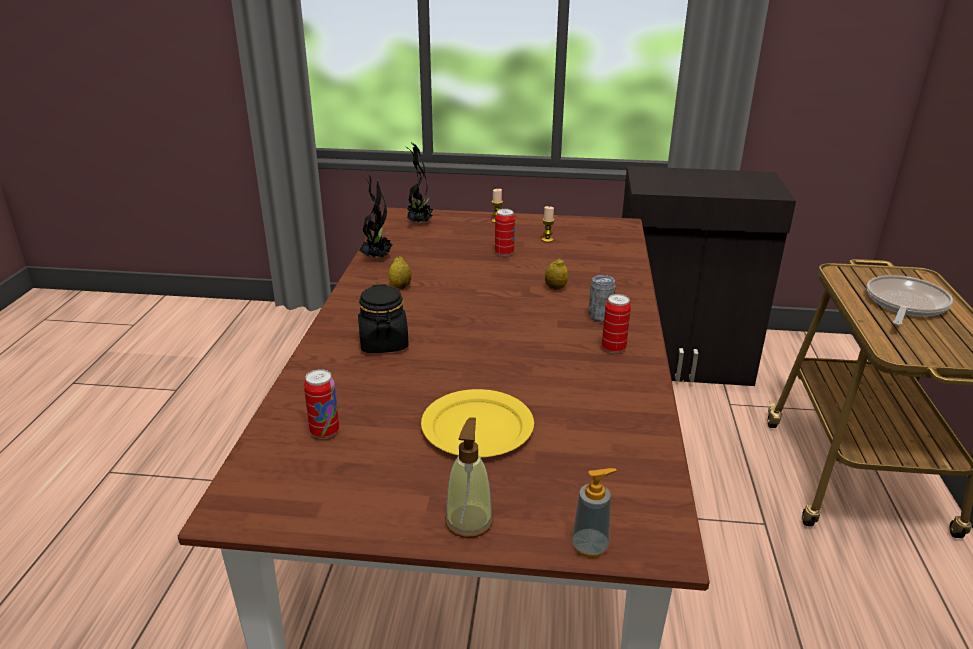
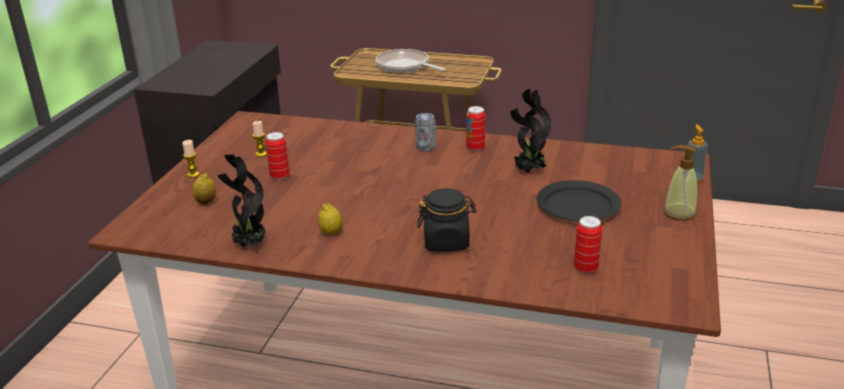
camera: 80 degrees left, 0 degrees up
potted plant [406,142,433,224] -> potted plant moved to [511,89,551,173]
yellow plate [421,389,534,457] -> black plate [537,180,621,222]
lemon [545,259,568,290] -> lemon moved to [193,173,216,205]

